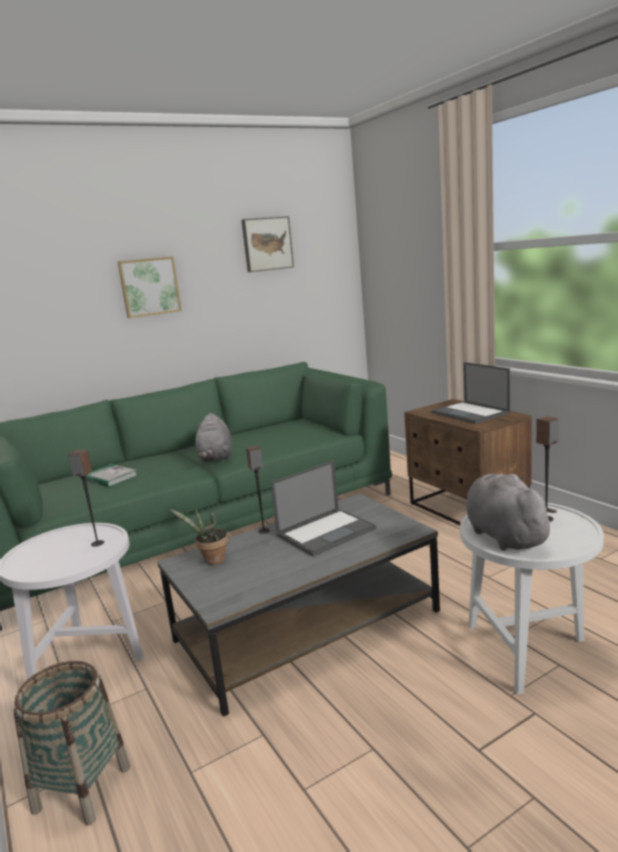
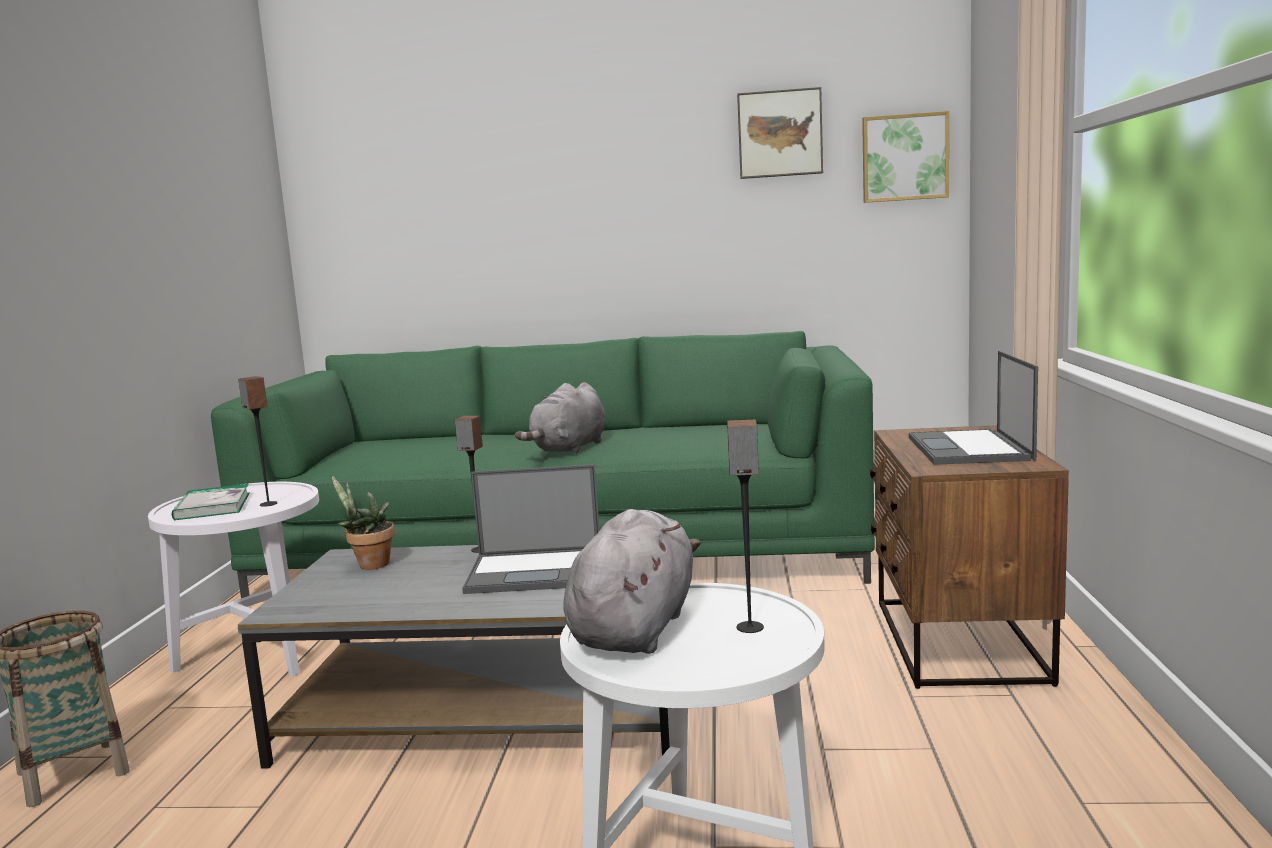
camera: 35 degrees right, 5 degrees down
book [86,464,138,487] -> book moved to [172,484,250,520]
picture [117,256,182,318] -> picture moved to [862,111,949,203]

